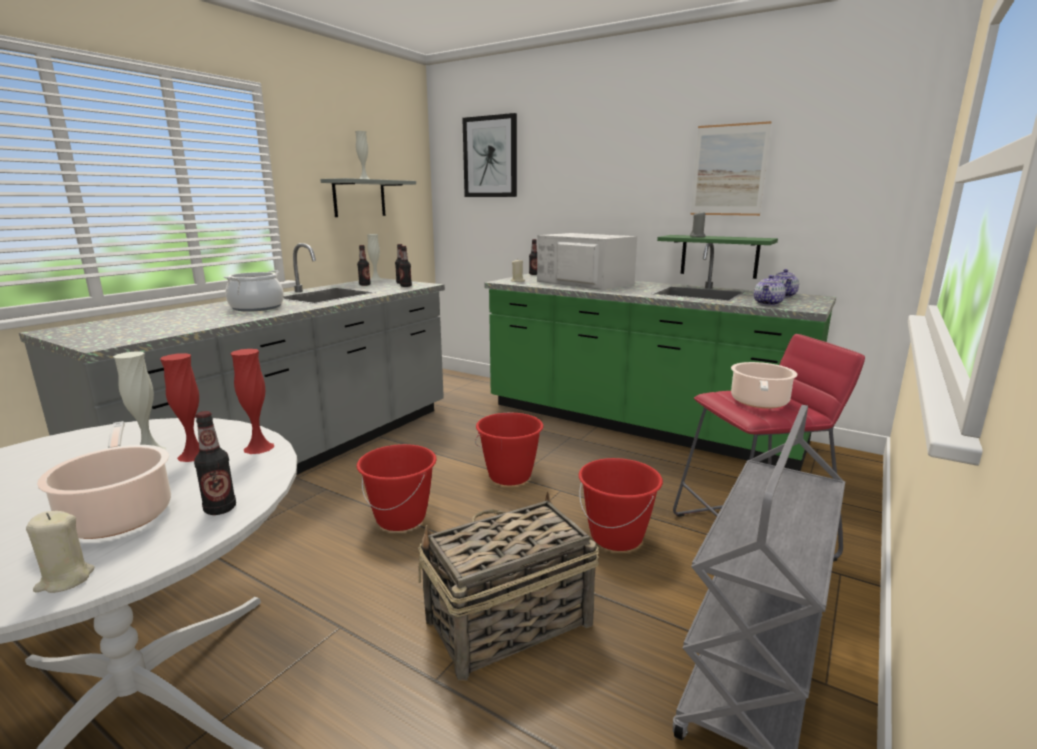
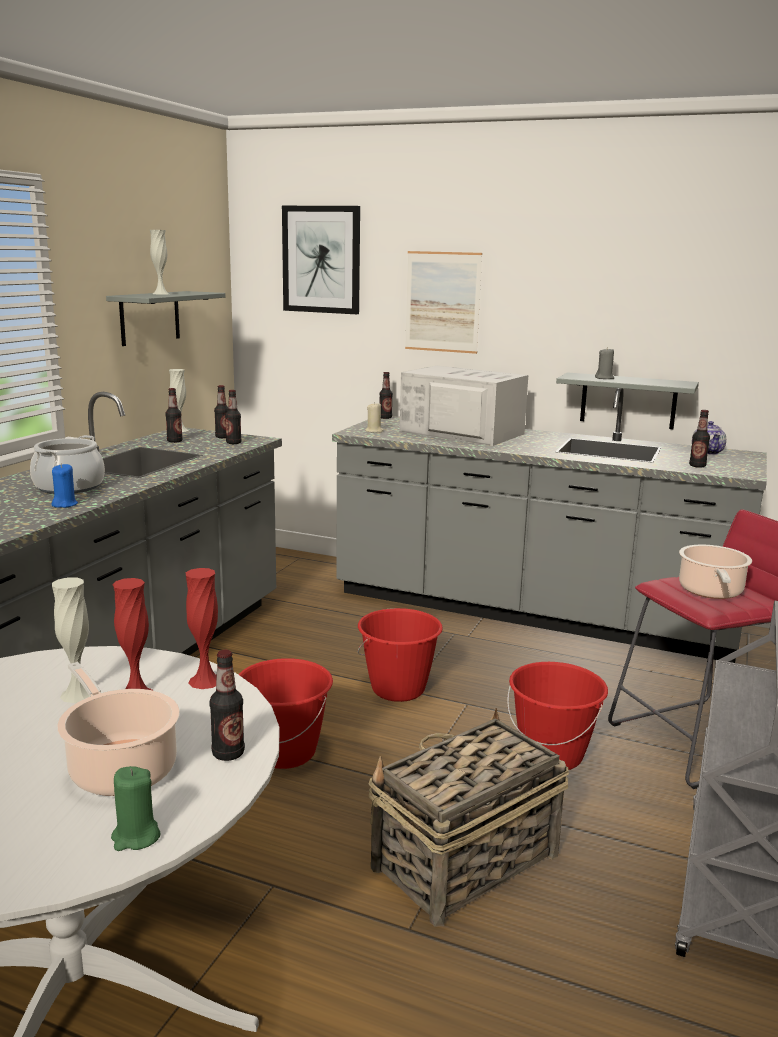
camera: 10 degrees left, 0 degrees up
beige candle [26,511,94,593] -> green candle [111,766,160,851]
green counter [484,243,836,471] -> grey counter [332,388,767,663]
green shelf [657,235,778,279] -> grey shelf [556,372,699,429]
picture [690,121,772,216] -> picture moved to [405,251,482,354]
teapot [754,275,786,305] -> bottle [689,410,710,468]
none -> blue candle [51,464,78,508]

